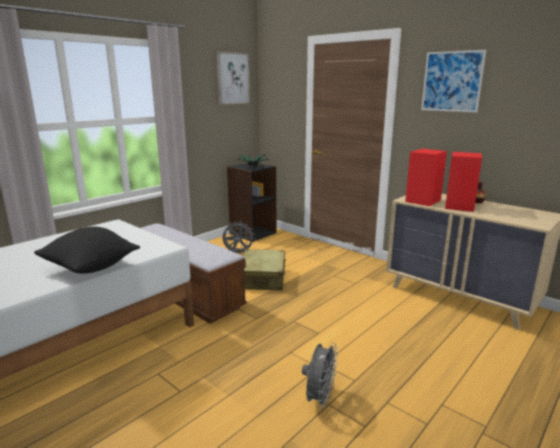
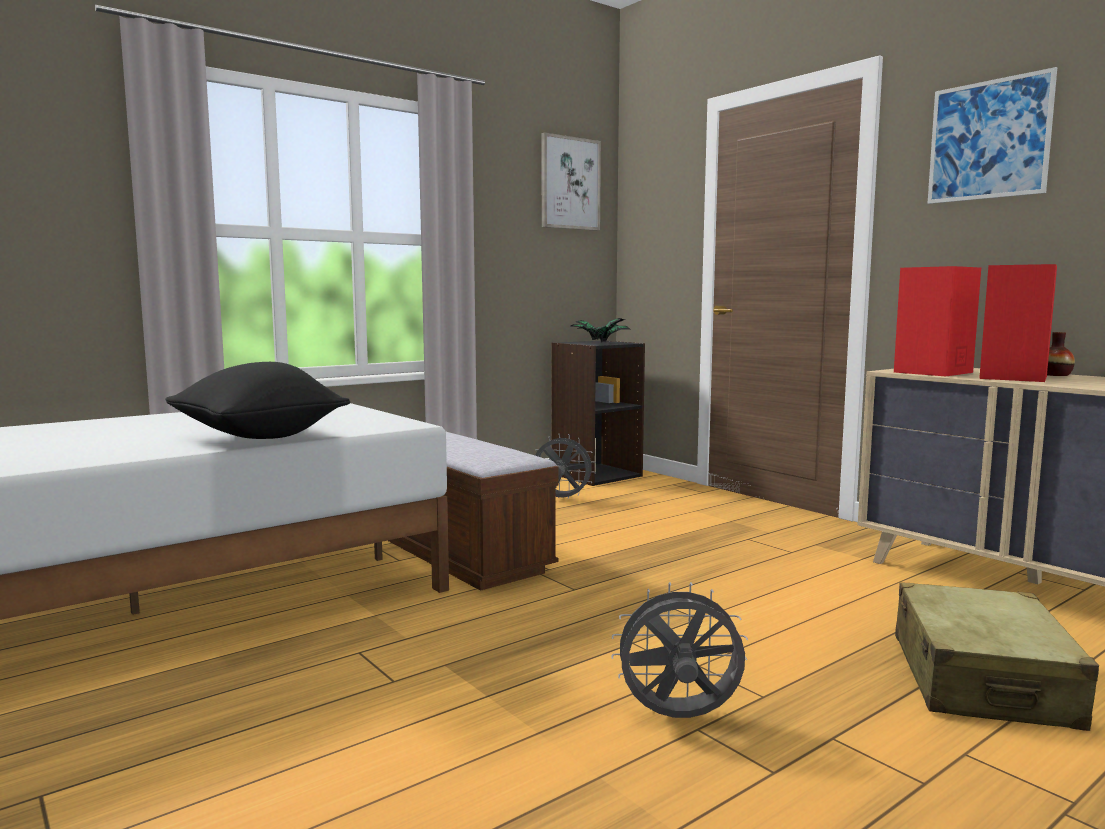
camera: 10 degrees right, 10 degrees down
beige suitcase [243,249,286,291] -> beige suitcase moved to [895,582,1099,731]
grey fan [302,342,338,409] -> grey fan turned 120 degrees counterclockwise [611,582,748,718]

